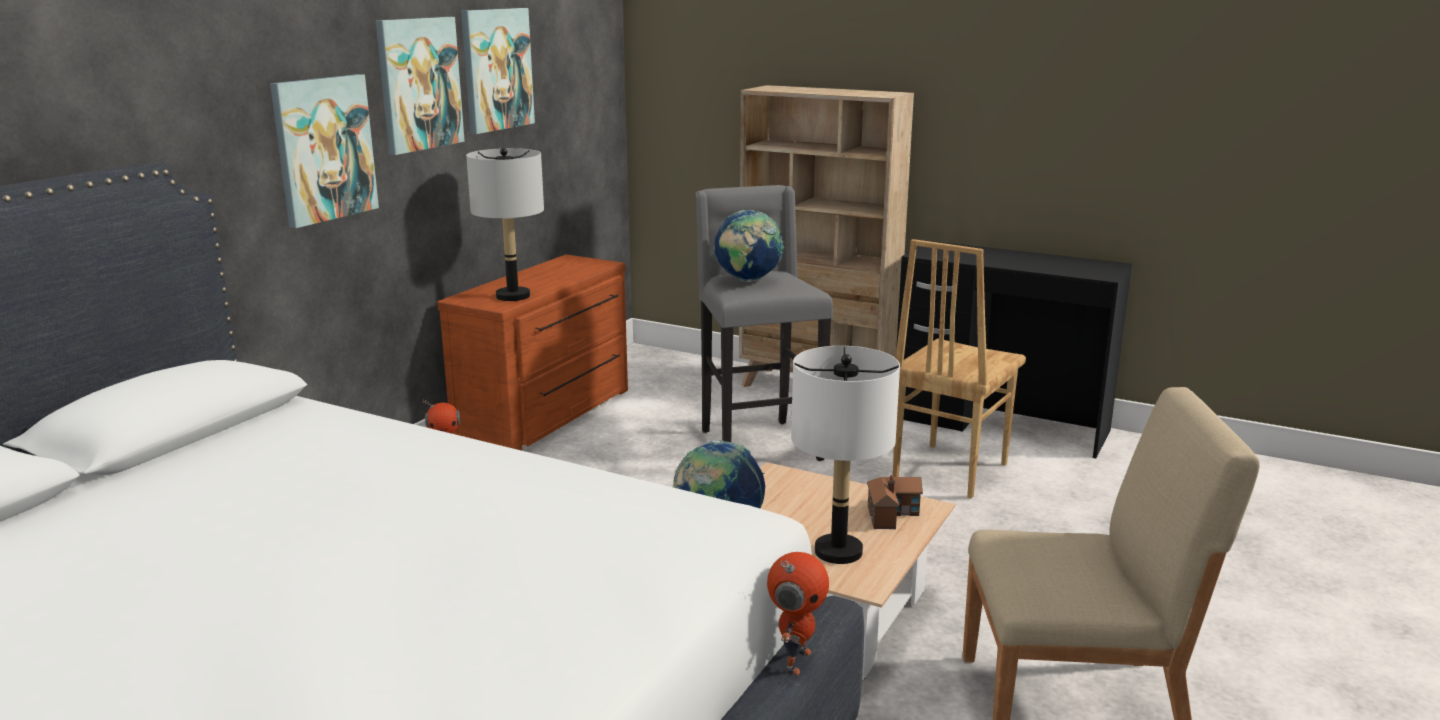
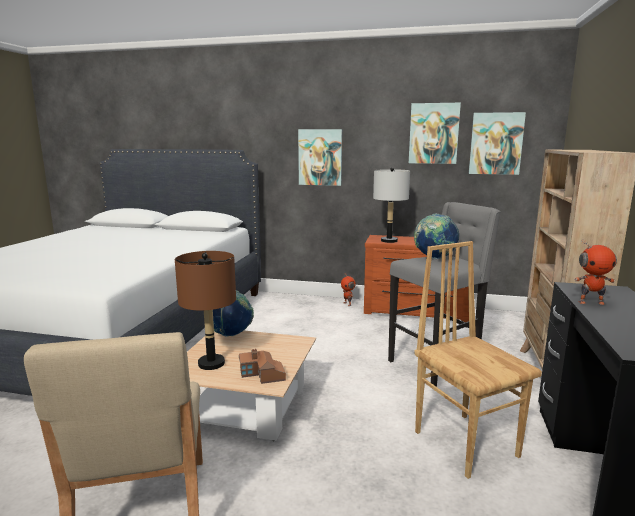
camera: 75 degrees right, 5 degrees down
picture [376,17,465,155] -> picture moved to [469,112,526,175]
toy robot [767,552,829,675] -> toy robot moved to [574,240,617,305]
white table lamp [791,346,900,564] -> brown table lamp [175,251,236,370]
brown chair [893,239,1026,499] -> brown chair turned 45 degrees clockwise [414,241,542,479]

